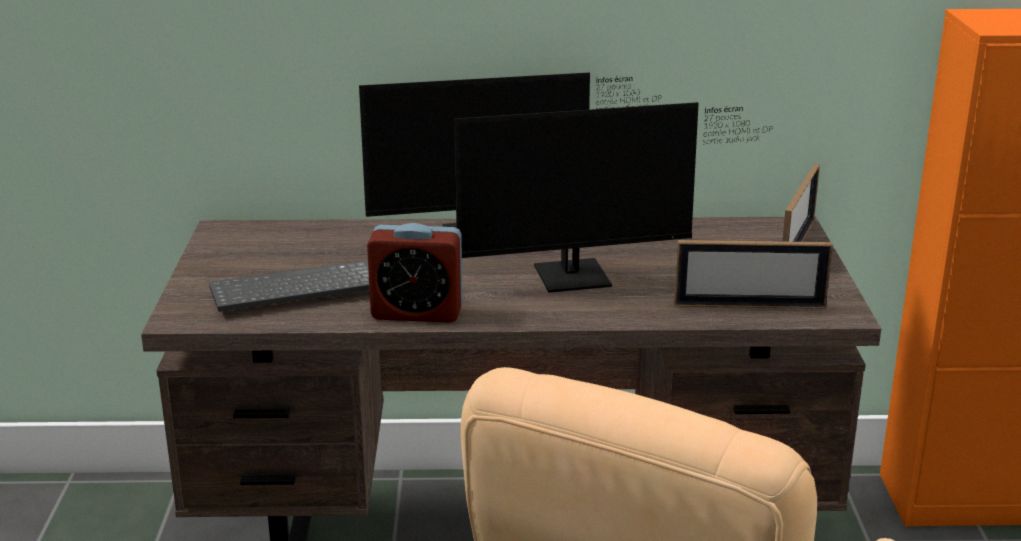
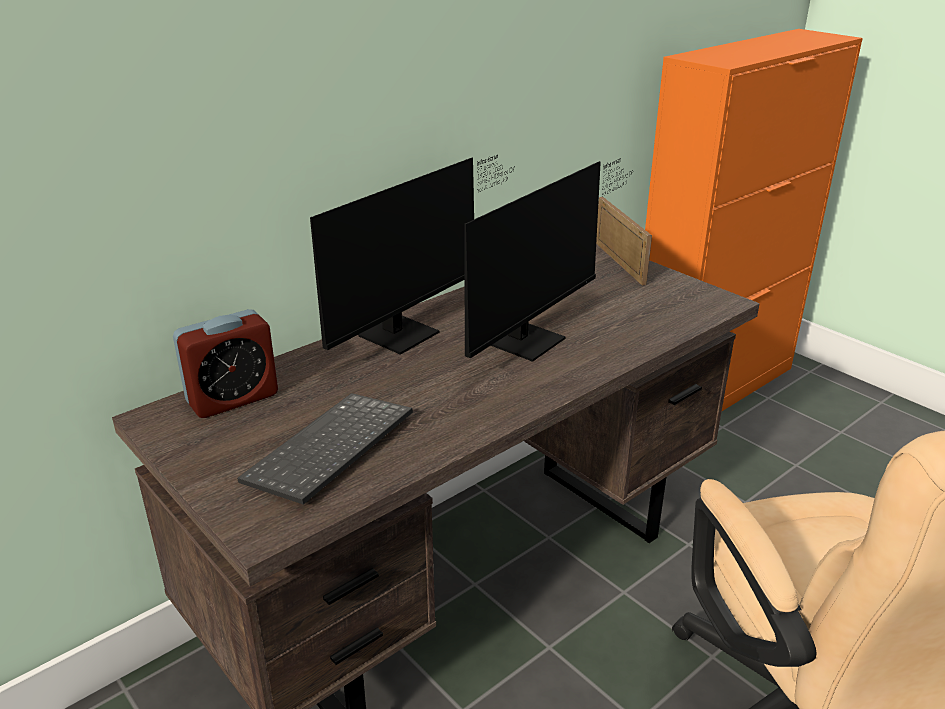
camera: 40 degrees left, 5 degrees up
alarm clock [367,223,463,323] -> alarm clock moved to [173,309,278,418]
picture frame [674,240,833,309] -> none

